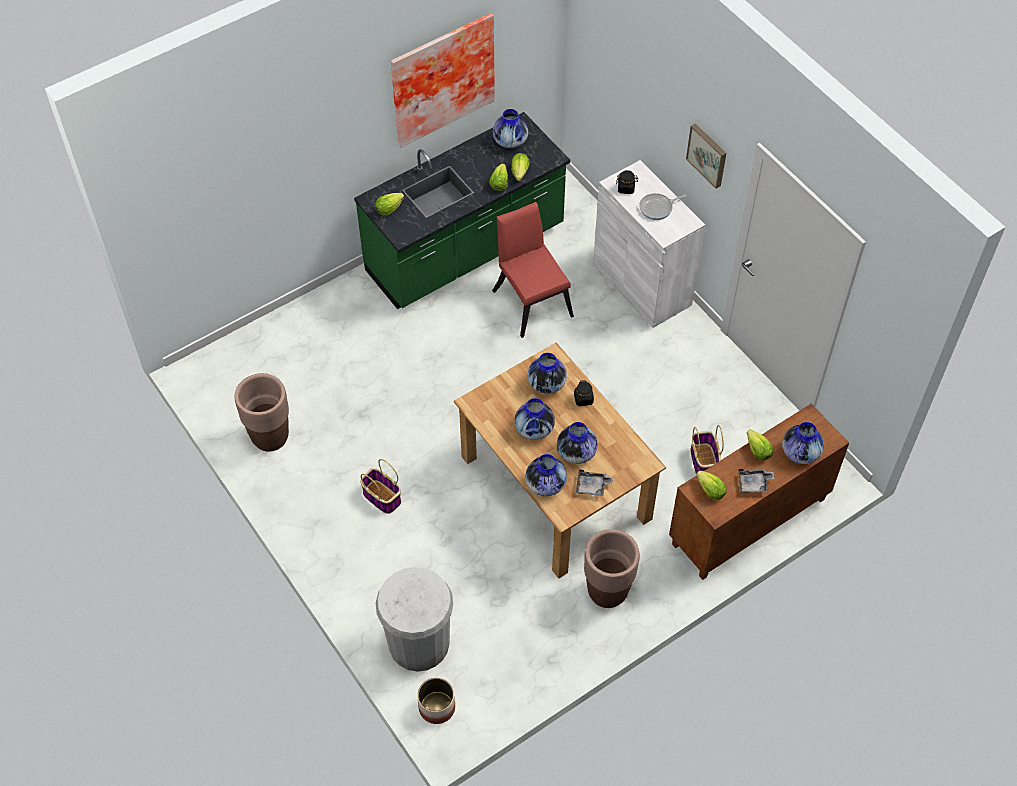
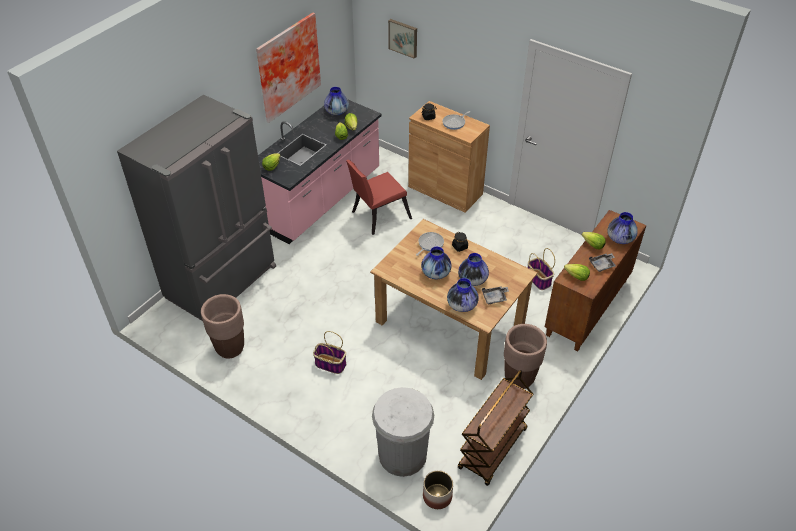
camera: 20 degrees left, 10 degrees down
green counter [354,112,570,309] -> pink counter [258,100,382,244]
red chair [492,202,574,338] -> red chair turned 75 degrees counterclockwise [346,160,412,235]
vase [527,353,567,394] -> frying pan [416,232,444,256]
white cabinet [593,160,705,328] -> brown cabinet [408,101,490,212]
picture [686,124,726,189] -> picture moved to [388,19,417,59]
none -> grey fridge [117,95,276,321]
none -> brown cart [458,370,533,486]

